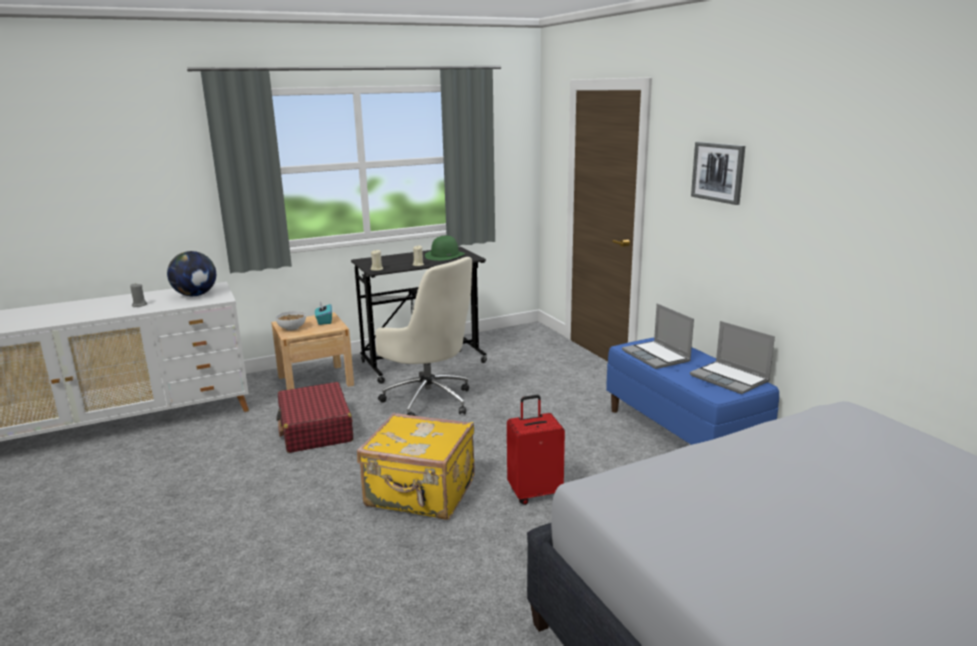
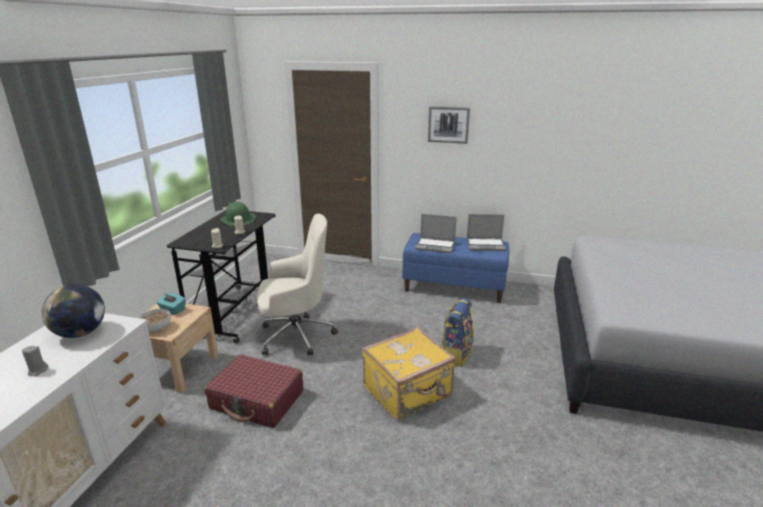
camera: 50 degrees left, 5 degrees up
red suitcase [507,395,565,505] -> backpack [441,298,474,367]

